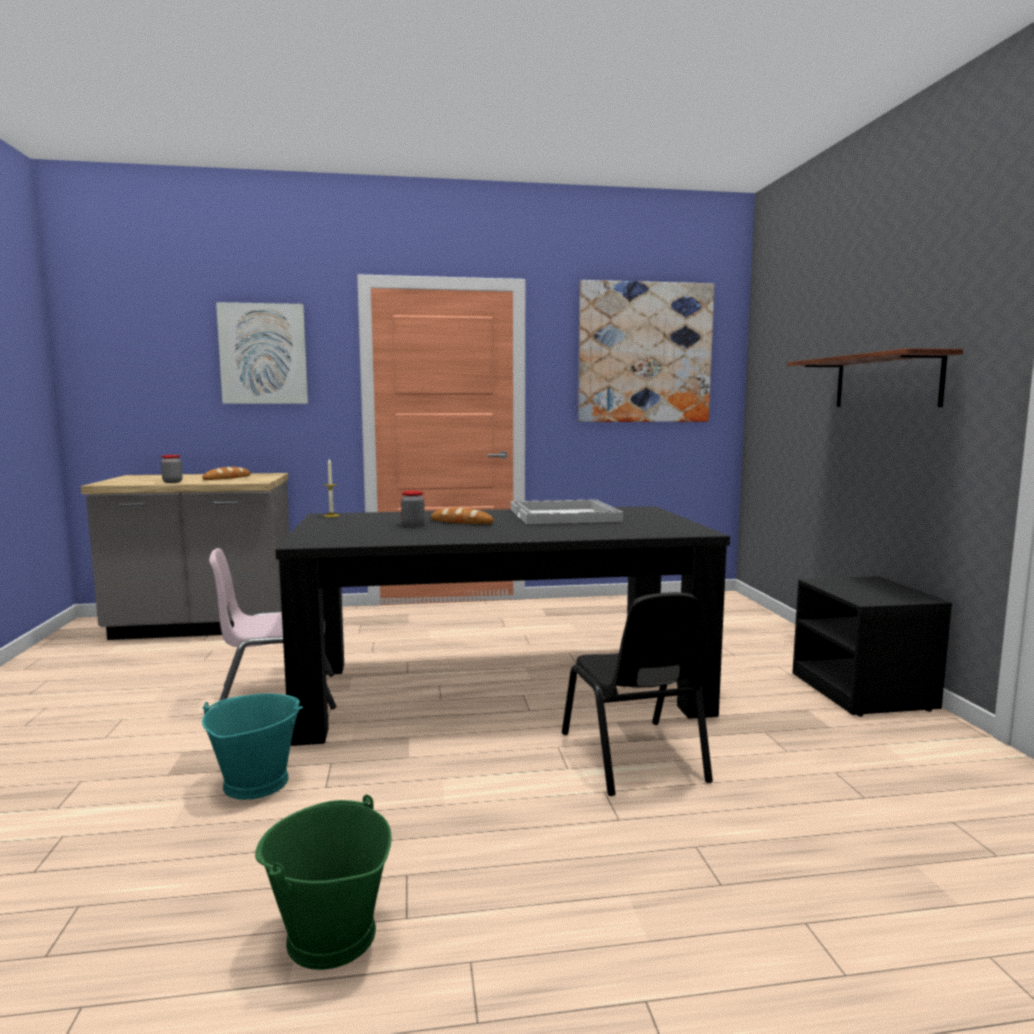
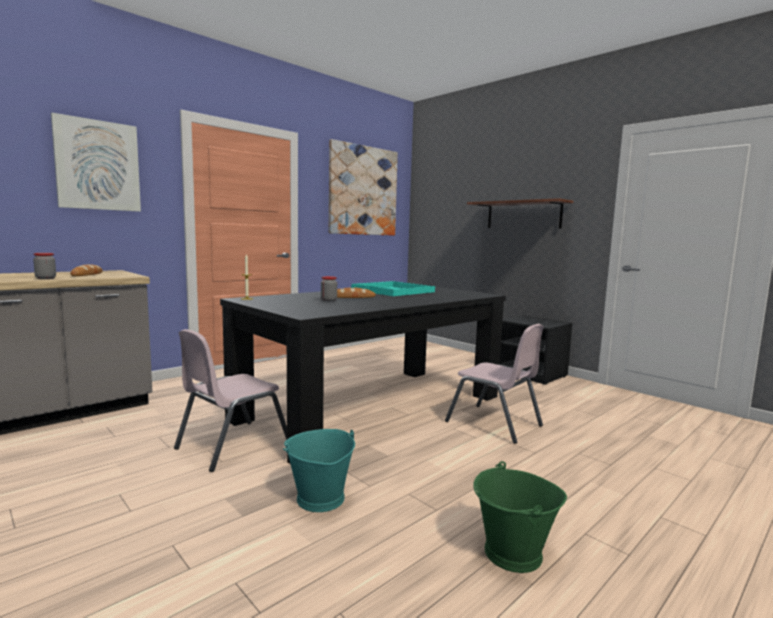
camera: 35 degrees left, 0 degrees up
white tray [511,499,623,524] -> turquoise tray [351,281,435,296]
black chair [562,592,713,796] -> pink chair [445,324,544,444]

